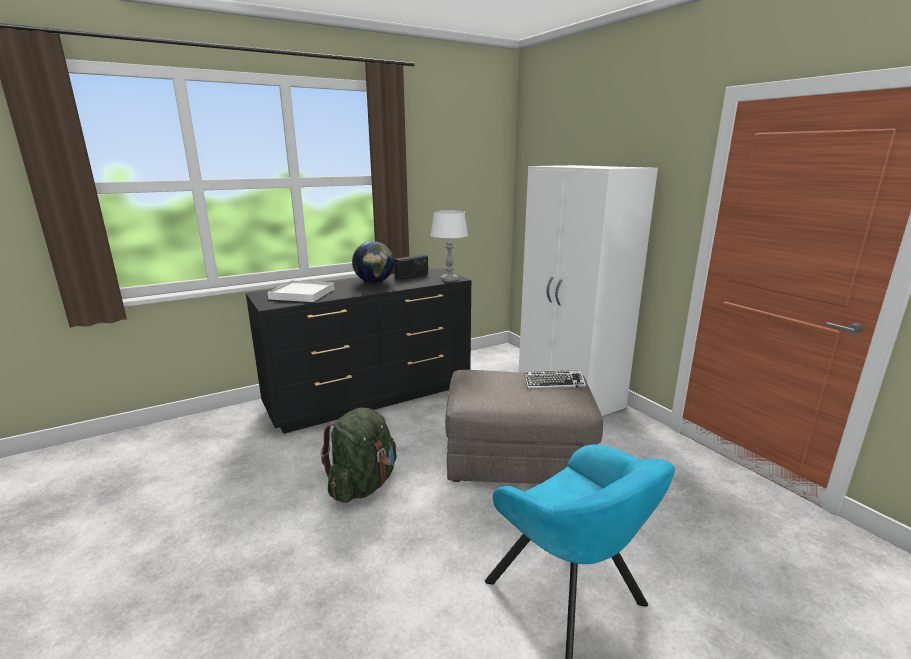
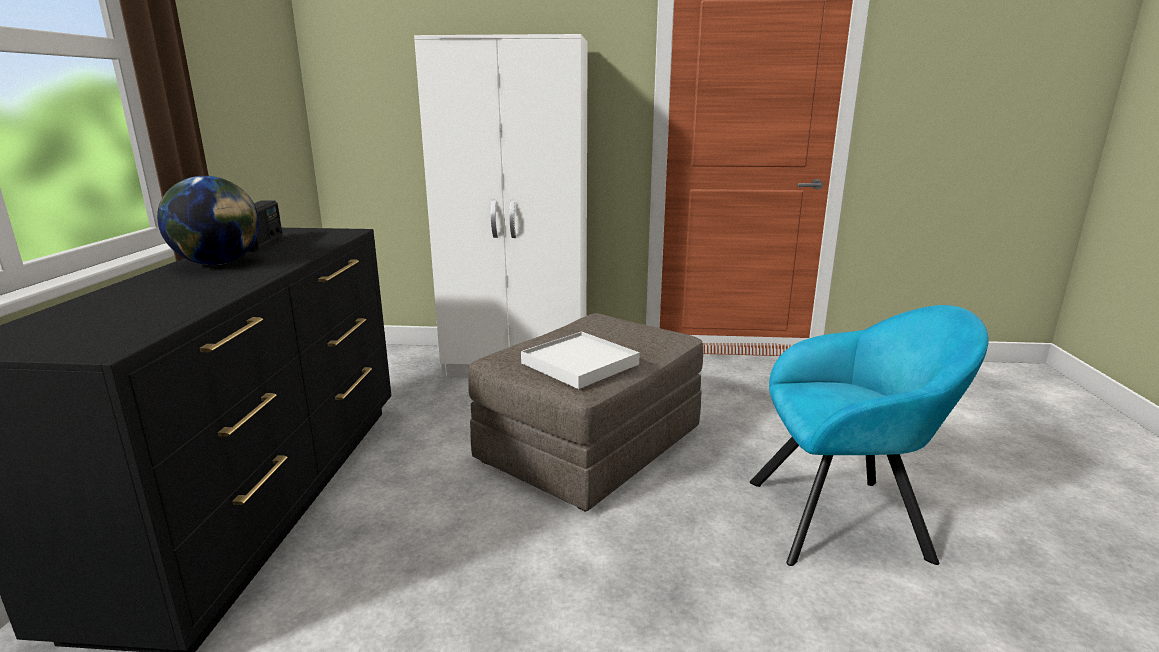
camera: 55 degrees left, 0 degrees up
white tray [267,280,335,302] -> white tray moved to [521,331,640,389]
green backpack [321,408,396,503] -> none
white table lamp [431,210,468,282] -> none
keyboard [524,370,586,389] -> none

